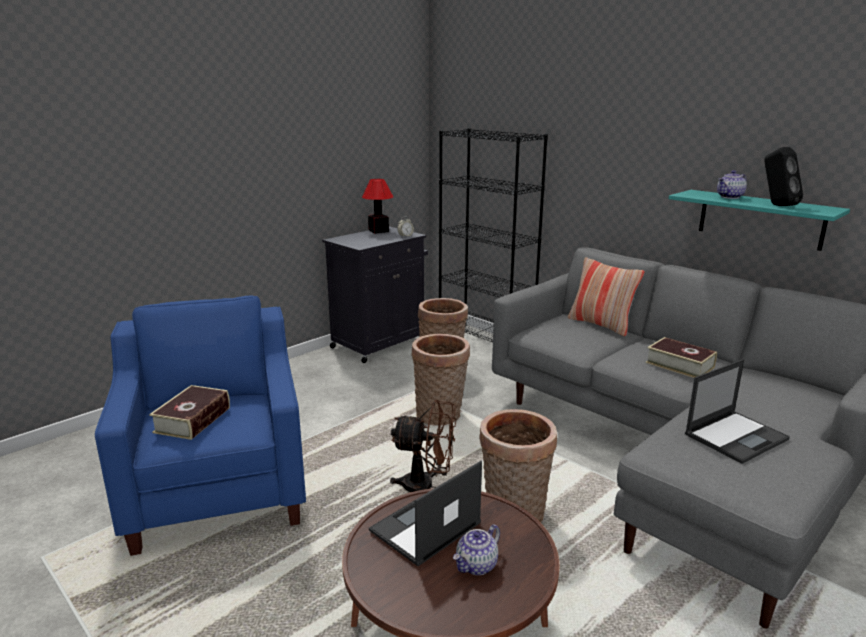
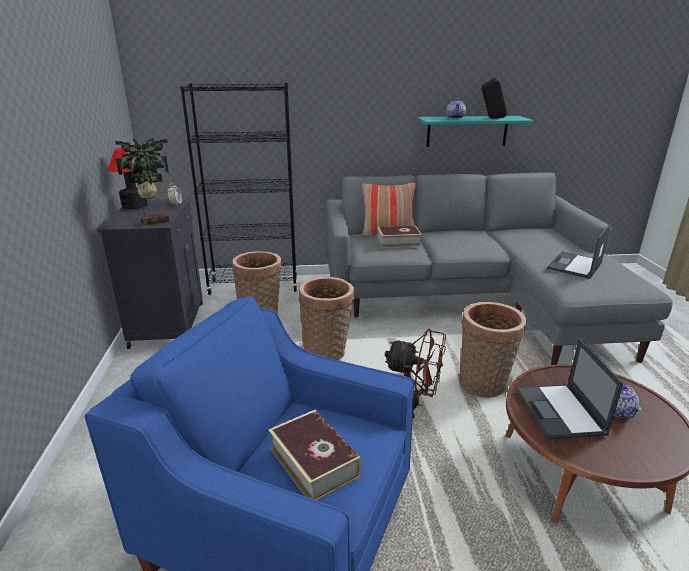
camera: 50 degrees left, 5 degrees up
brown fan [390,400,456,492] -> brown fan turned 60 degrees clockwise [385,329,446,418]
book [646,337,717,378] -> book moved to [377,226,422,248]
laptop [685,359,790,464] -> laptop turned 150 degrees counterclockwise [547,223,611,279]
none -> potted plant [115,137,169,226]

